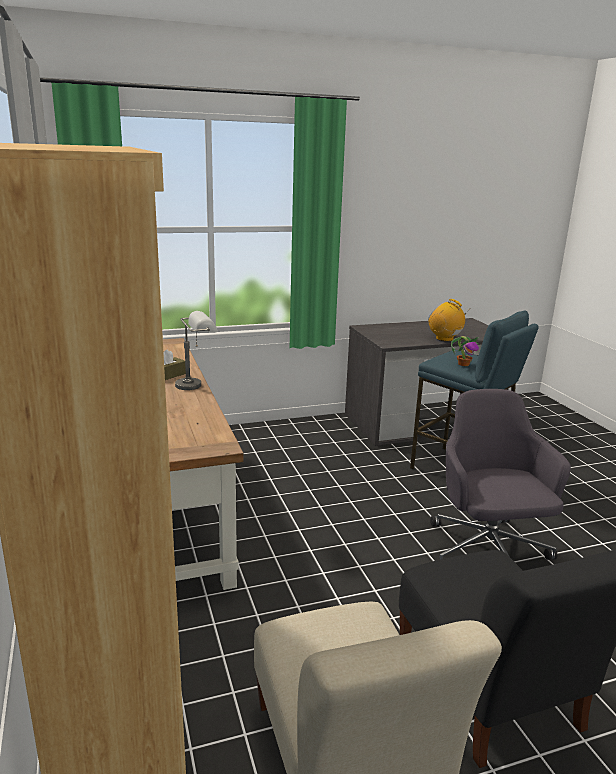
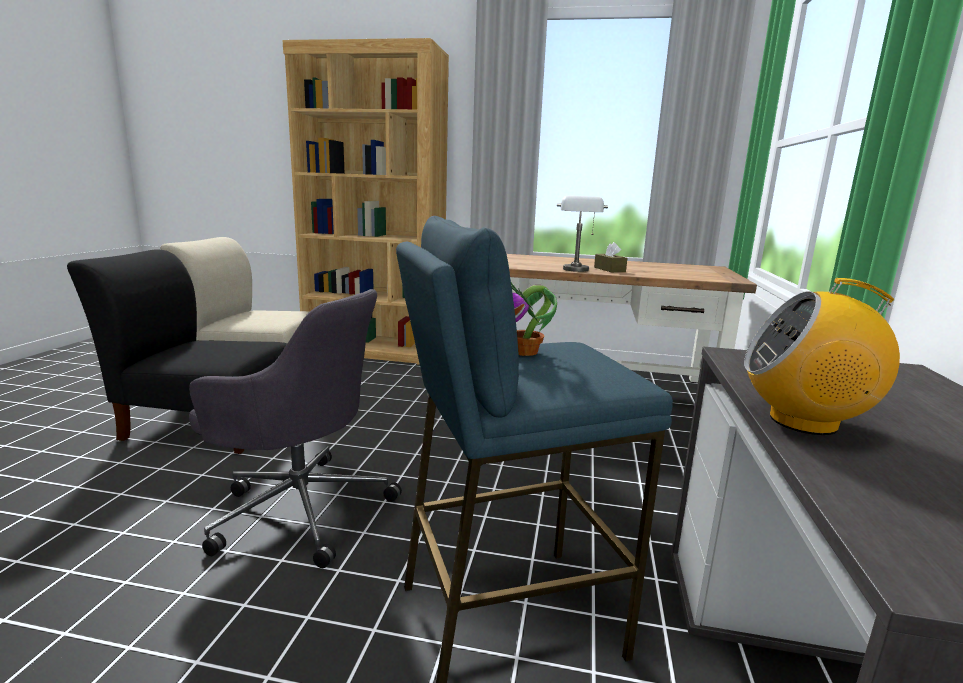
camera: 120 degrees right, 5 degrees down
radio [428,299,468,341] -> radio turned 150 degrees counterclockwise [744,278,900,435]

